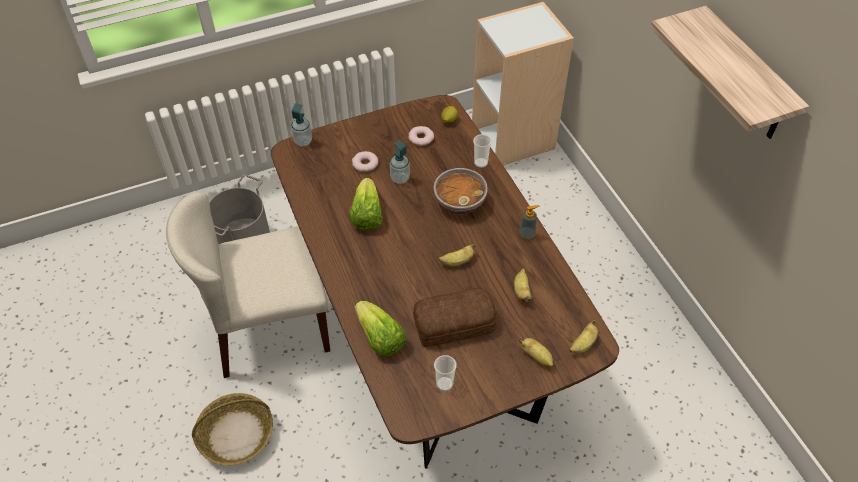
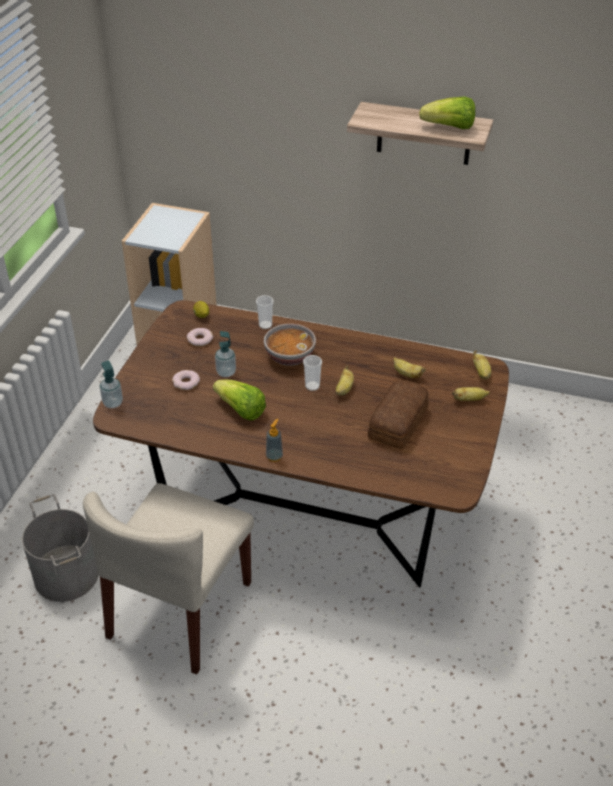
camera: 50 degrees left, 10 degrees down
basket [192,393,273,466] -> none
lettuce [355,301,406,356] -> lettuce moved to [419,97,475,129]
cup [434,355,457,391] -> cup moved to [303,355,322,391]
soap dispenser [519,205,539,240] -> soap dispenser moved to [266,419,283,462]

